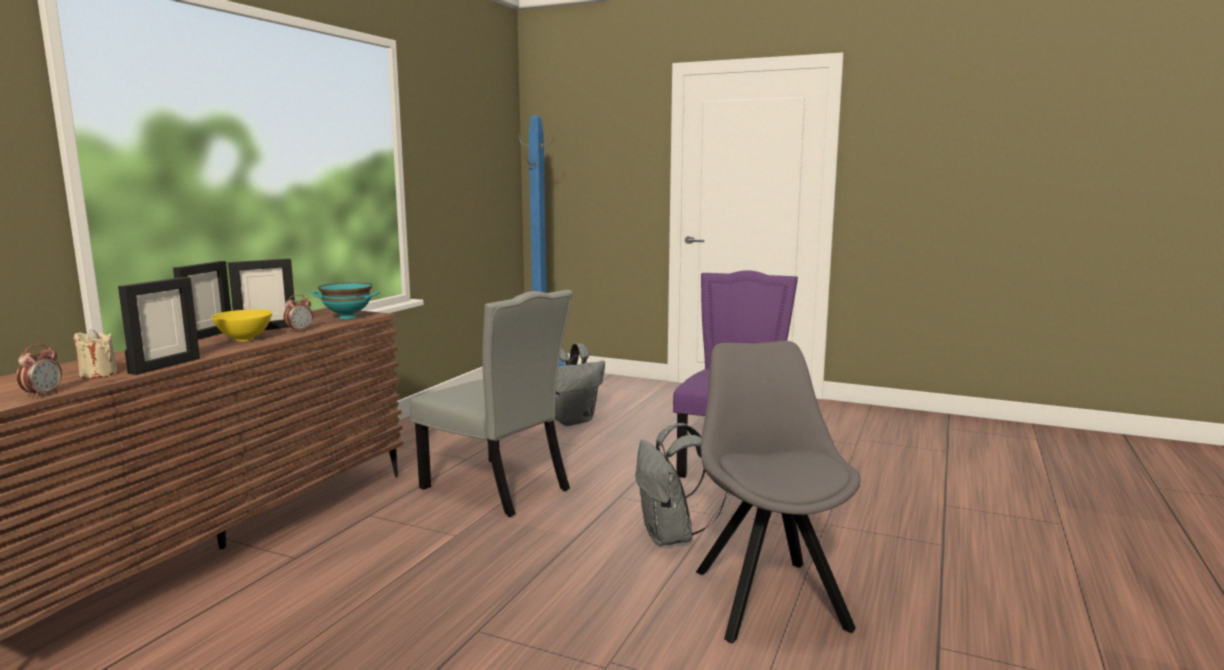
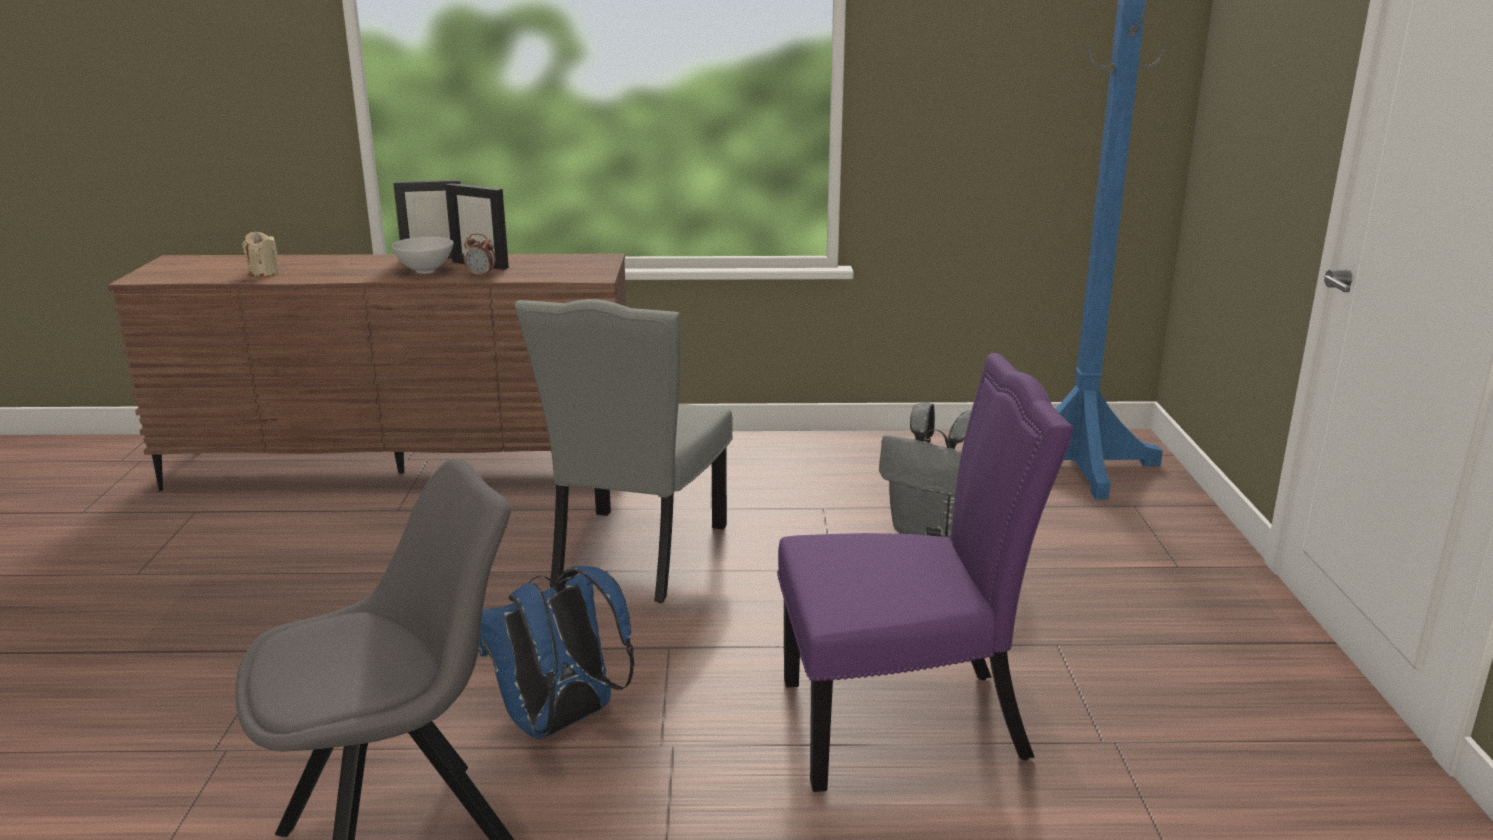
camera: 65 degrees right, 10 degrees up
alarm clock [17,344,62,398] -> none
picture frame [118,277,200,375] -> none
yellow bowl [211,309,272,341] -> white bowl [391,237,454,274]
turquoise bowl [312,282,380,319] -> none
grey backpack [635,423,727,546] -> blue backpack [479,566,634,739]

